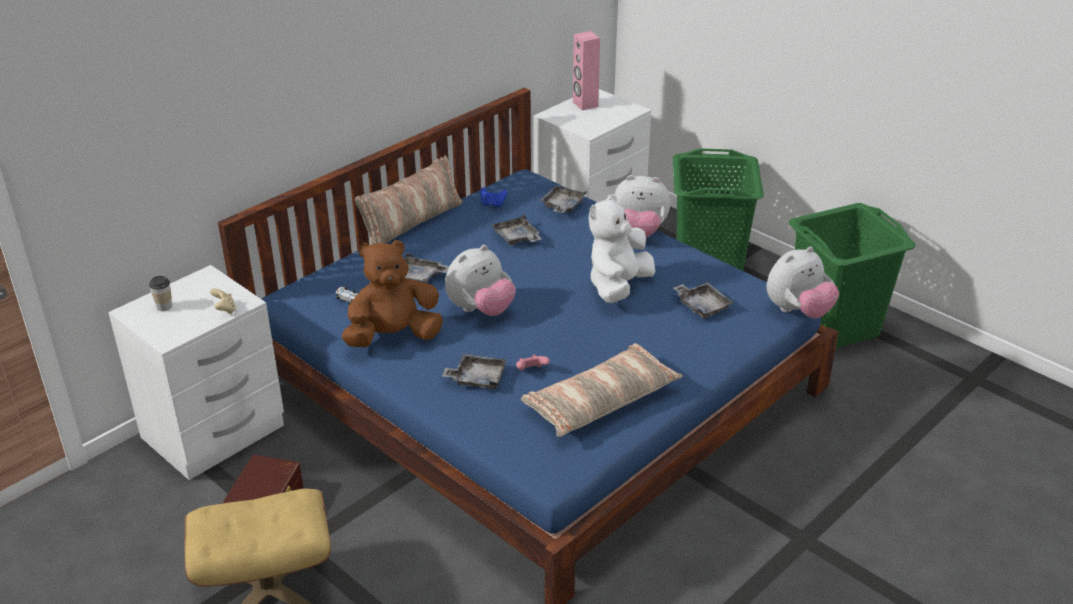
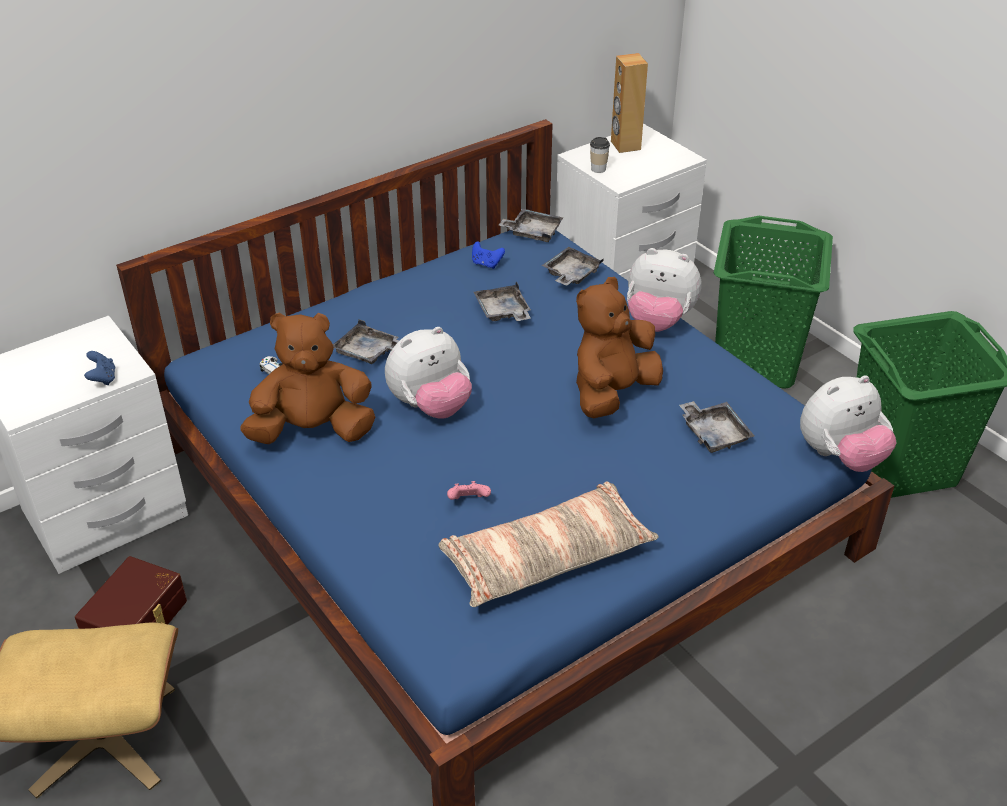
camera: 10 degrees right, 5 degrees up
cup [149,276,172,311] -> cup moved to [590,137,610,173]
beige game controller [210,288,236,314] -> blue game controller [84,351,116,385]
pillow [355,155,463,245] -> none
grey tray [442,353,507,389] -> grey tray moved to [499,209,563,242]
pink speaker [573,31,600,110] -> brown speaker [611,53,648,153]
white plush toy [589,194,655,303] -> brown plush toy [576,277,663,418]

